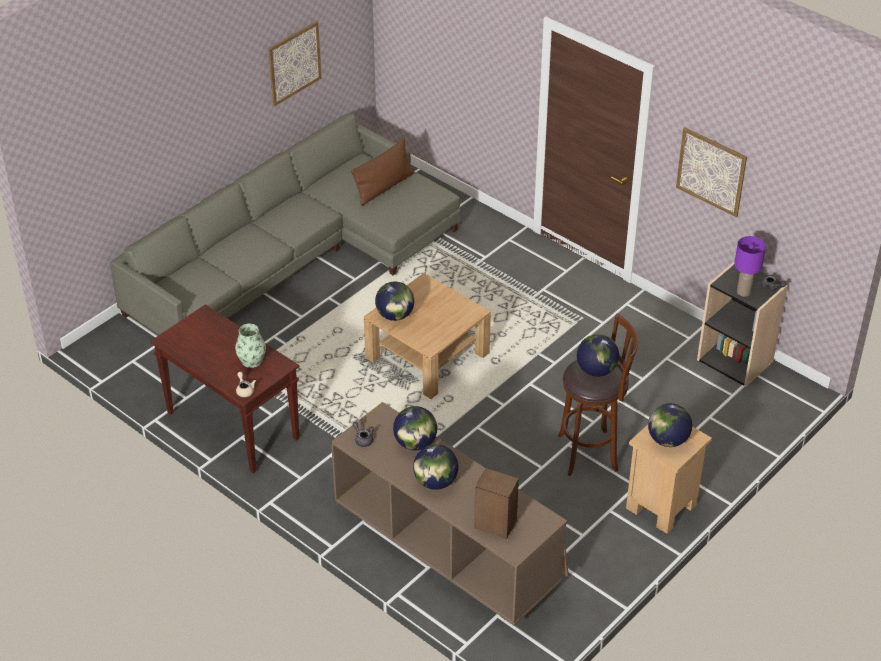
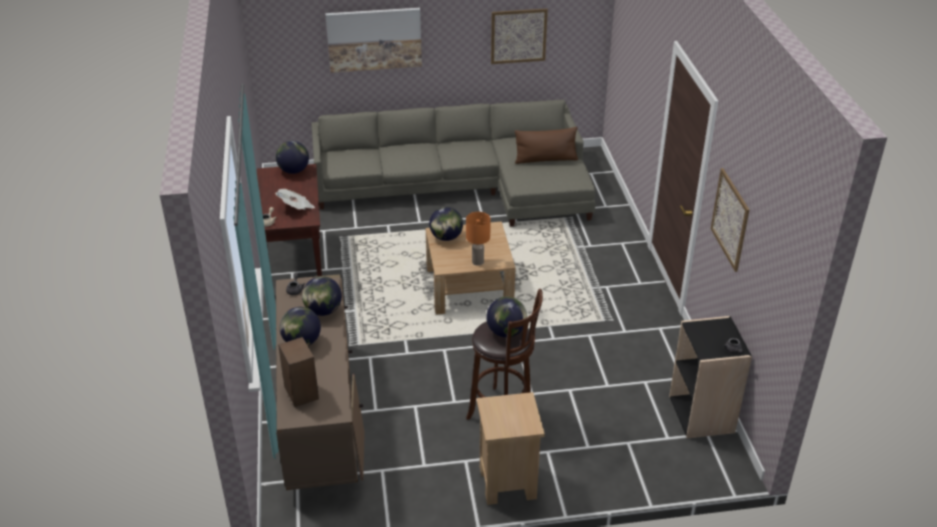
camera: 40 degrees right, 5 degrees down
vase [235,324,266,368] -> newspaper [275,189,315,210]
globe [648,403,692,447] -> globe moved to [276,141,309,174]
purple table lamp [734,236,766,297] -> none
none -> picture [325,8,422,73]
none -> orange table lamp [466,212,491,266]

